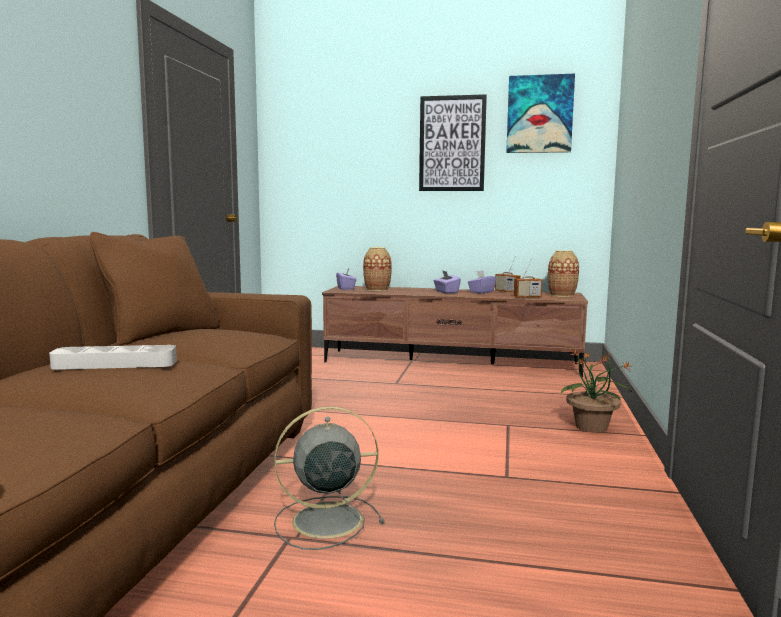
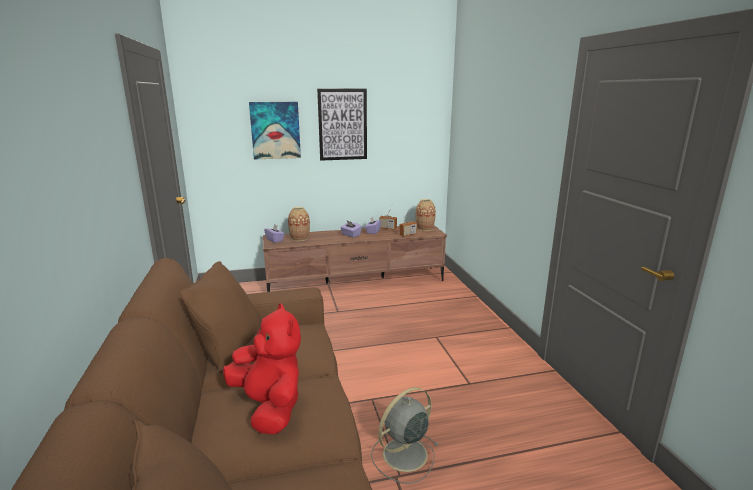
camera: 25 degrees left, 10 degrees up
grey tray [49,345,177,370] -> red plush toy [223,304,301,434]
picture [506,74,575,153] -> picture moved to [249,102,301,159]
potted plant [561,349,632,433] -> none

